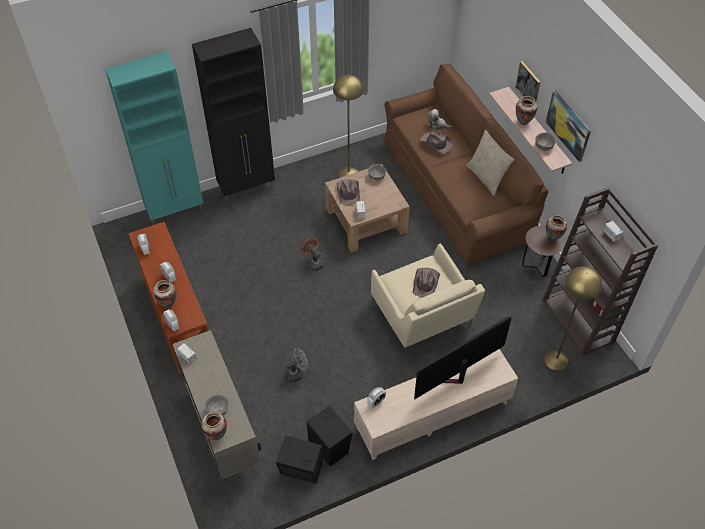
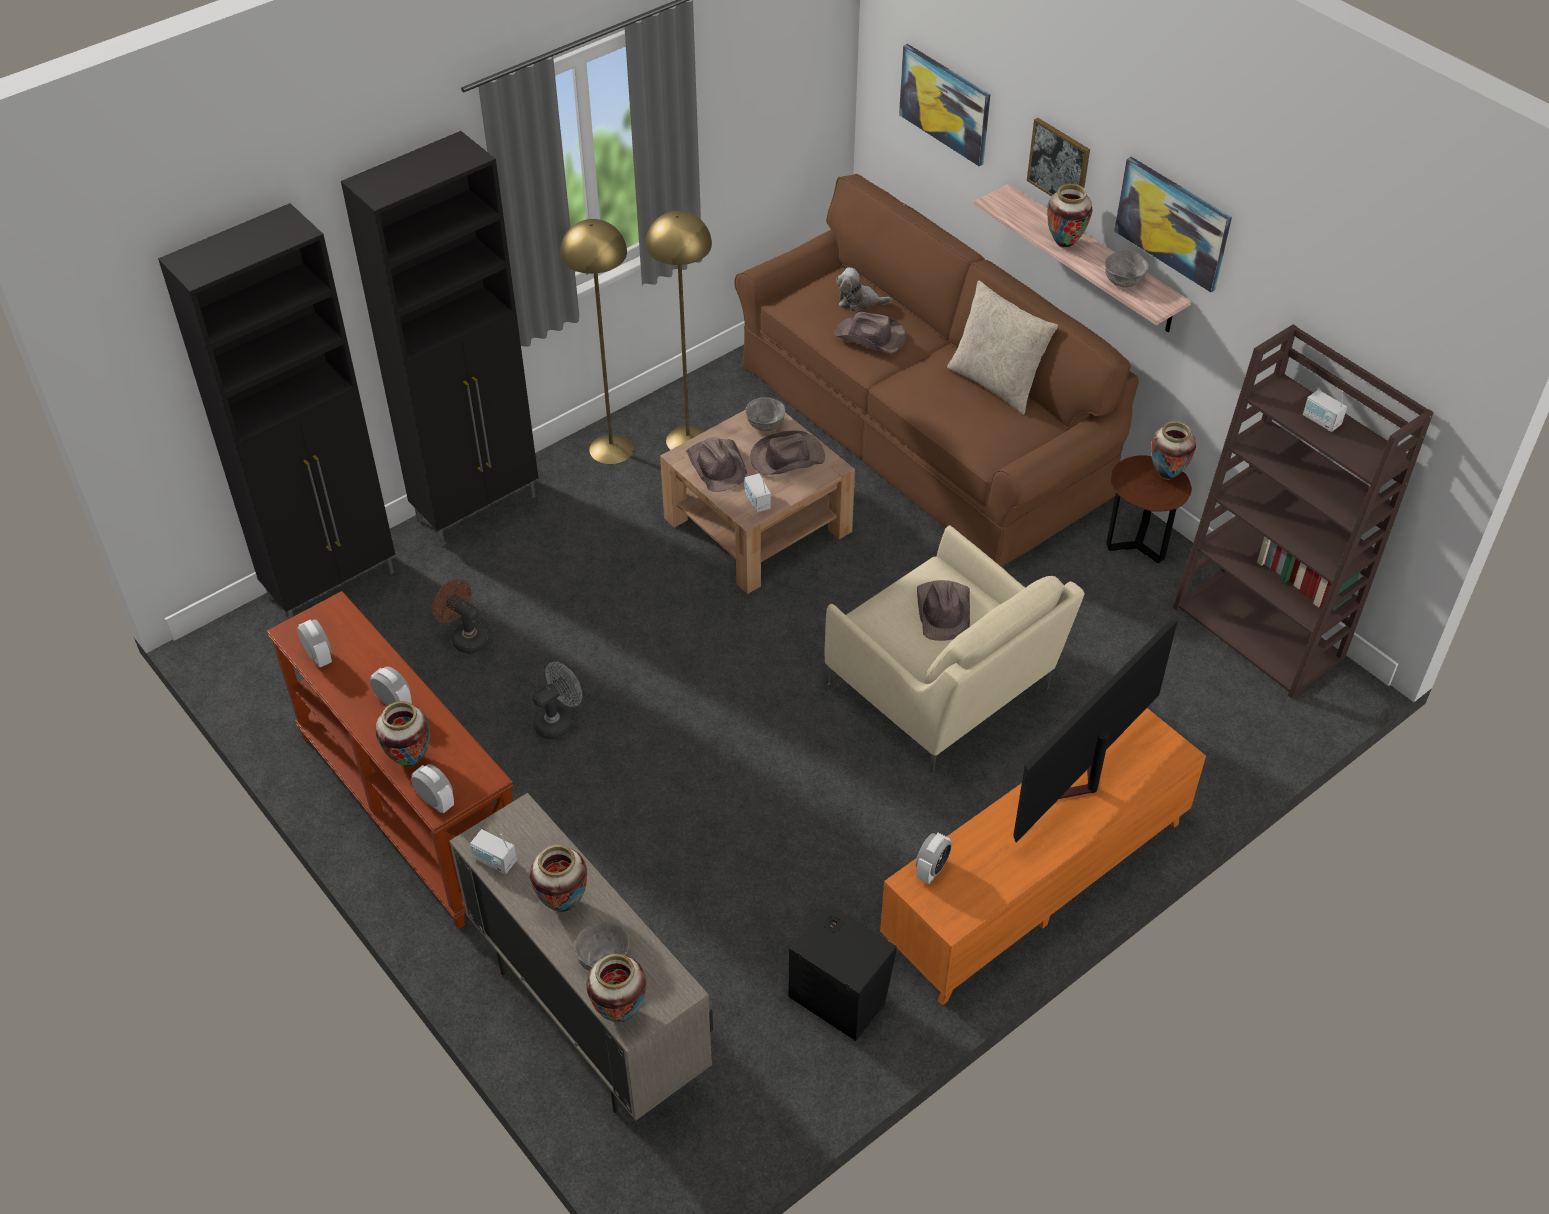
camera: 15 degrees left, 5 degrees down
turquoise cabinet [105,51,204,225] -> black cabinet [158,203,395,619]
black speaker [276,436,323,484] -> none
grey fan [284,348,308,382] -> grey fan moved to [533,662,582,739]
brown fan [301,237,324,271] -> brown fan moved to [432,579,490,654]
beige tv stand [354,349,518,460] -> orange tv stand [880,708,1206,1005]
yellow floor lamp [544,266,602,370] -> yellow floor lamp moved to [560,219,634,464]
none -> vase [530,845,587,912]
none -> brown hat [750,430,825,475]
none -> picture [899,44,990,166]

